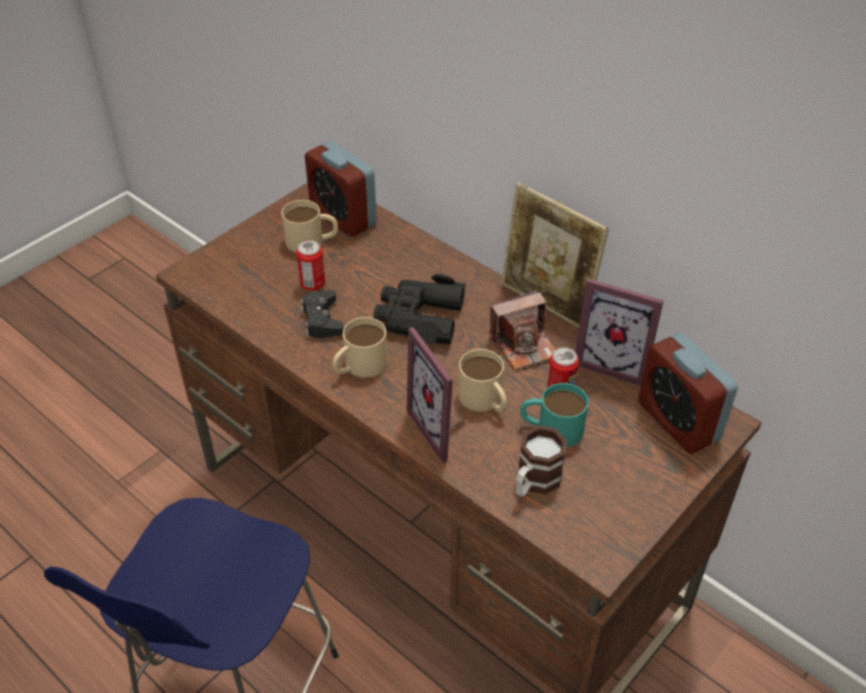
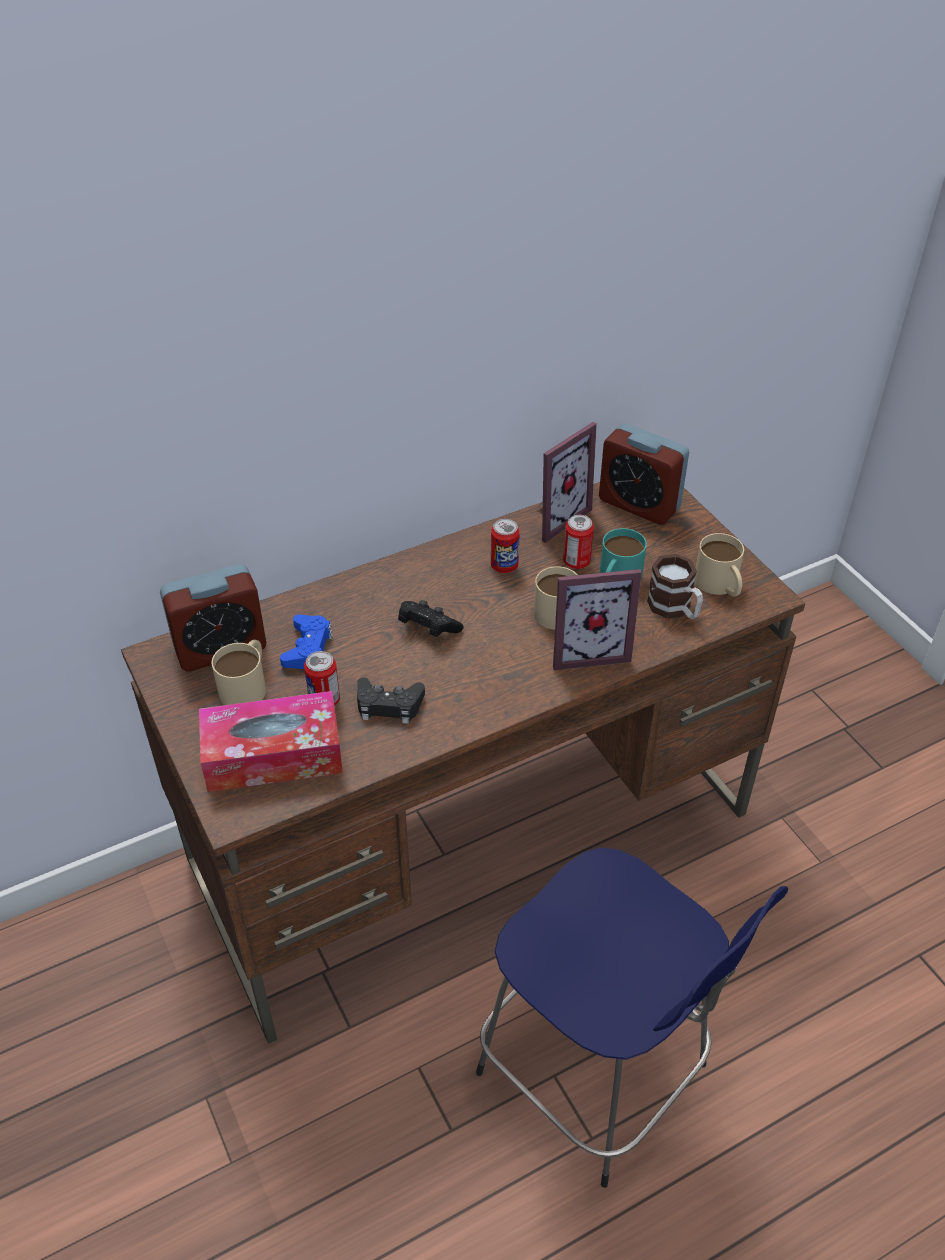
camera: 70 degrees left, 0 degrees up
beige mug [333,317,388,378] -> beige mug moved to [694,533,744,597]
black binoculars [373,274,466,345] -> black game controller [398,600,464,637]
camera [490,290,556,370] -> can [491,519,520,573]
picture frame [501,182,609,328] -> none
alarm clock [638,333,738,454] -> alarm clock turned 45 degrees clockwise [599,423,689,525]
none -> tissue box [199,691,343,792]
none -> blue game controller [280,614,333,669]

